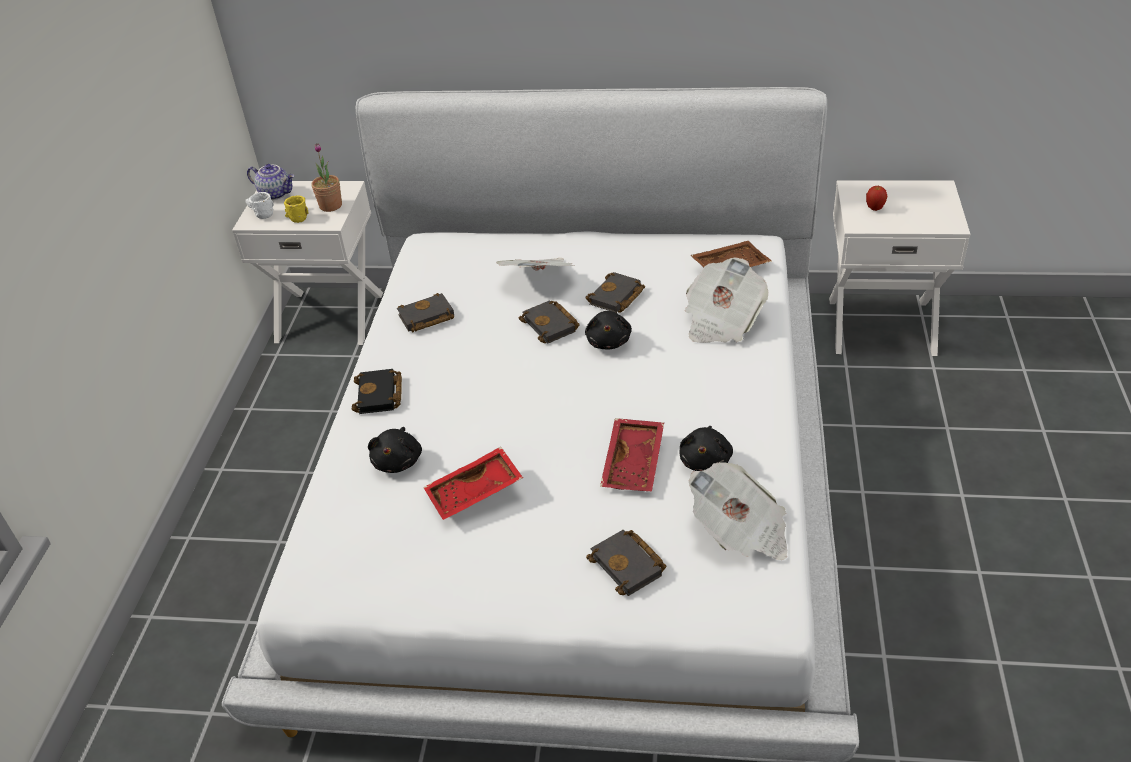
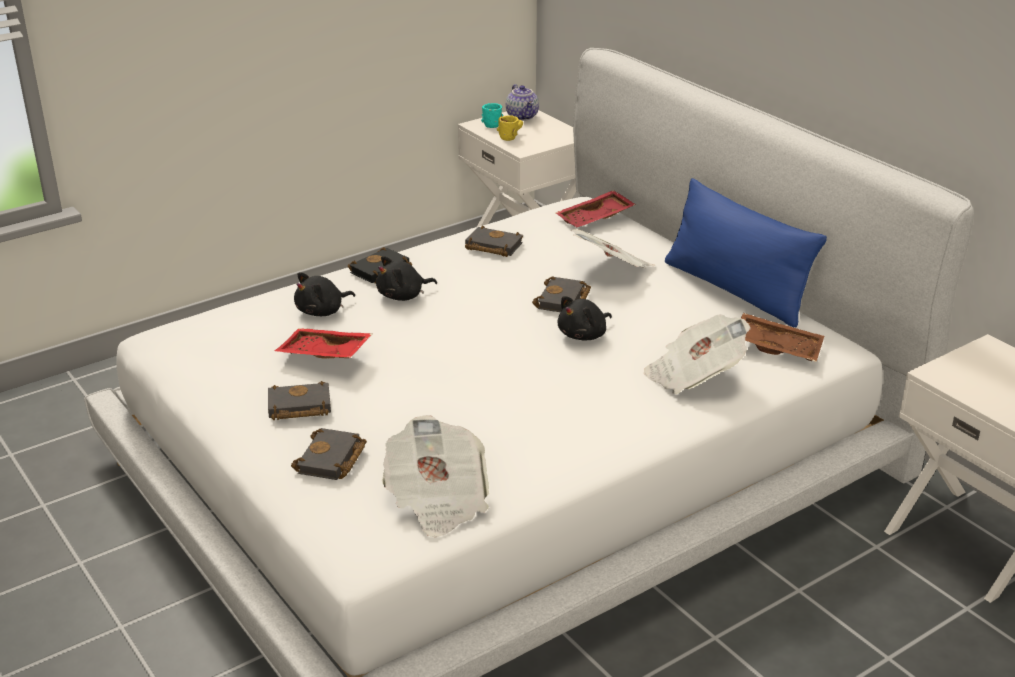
camera: 45 degrees right, 10 degrees down
white mug [245,192,274,219] -> turquoise mug [481,103,503,128]
potted plant [311,143,342,212] -> none
black book [585,272,645,313] -> black book moved to [268,381,331,420]
red tray [600,418,664,491] -> red tray moved to [556,190,636,227]
black plush toy [679,426,733,471] -> black plush toy moved to [376,256,437,301]
apple [866,186,888,211] -> none
none -> blue pillow [665,178,827,327]

